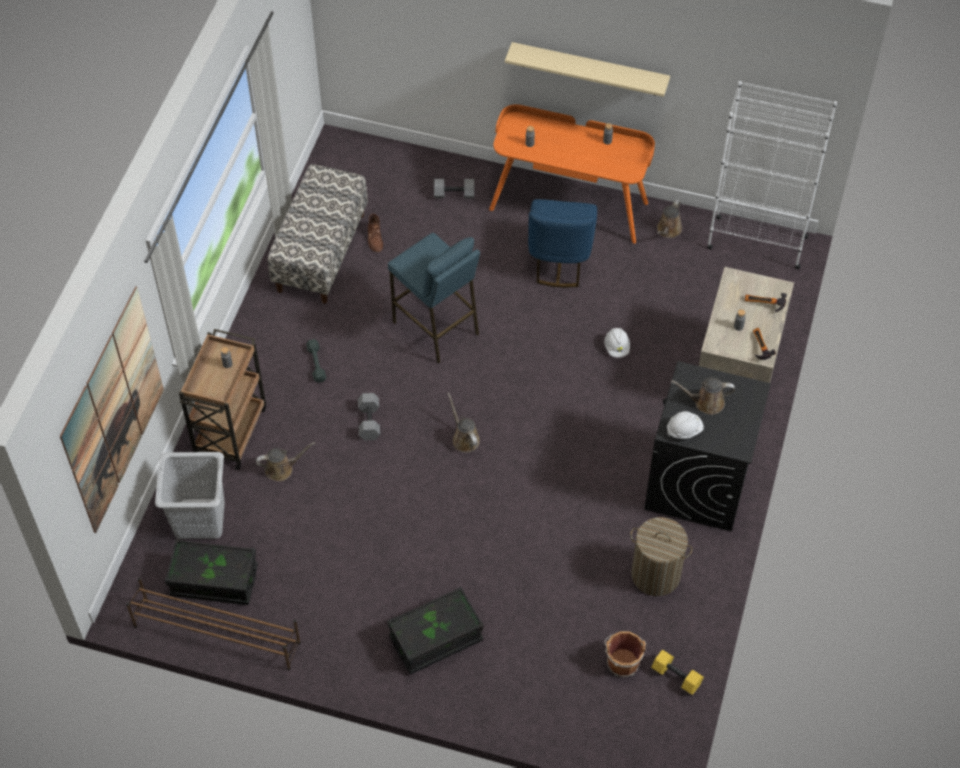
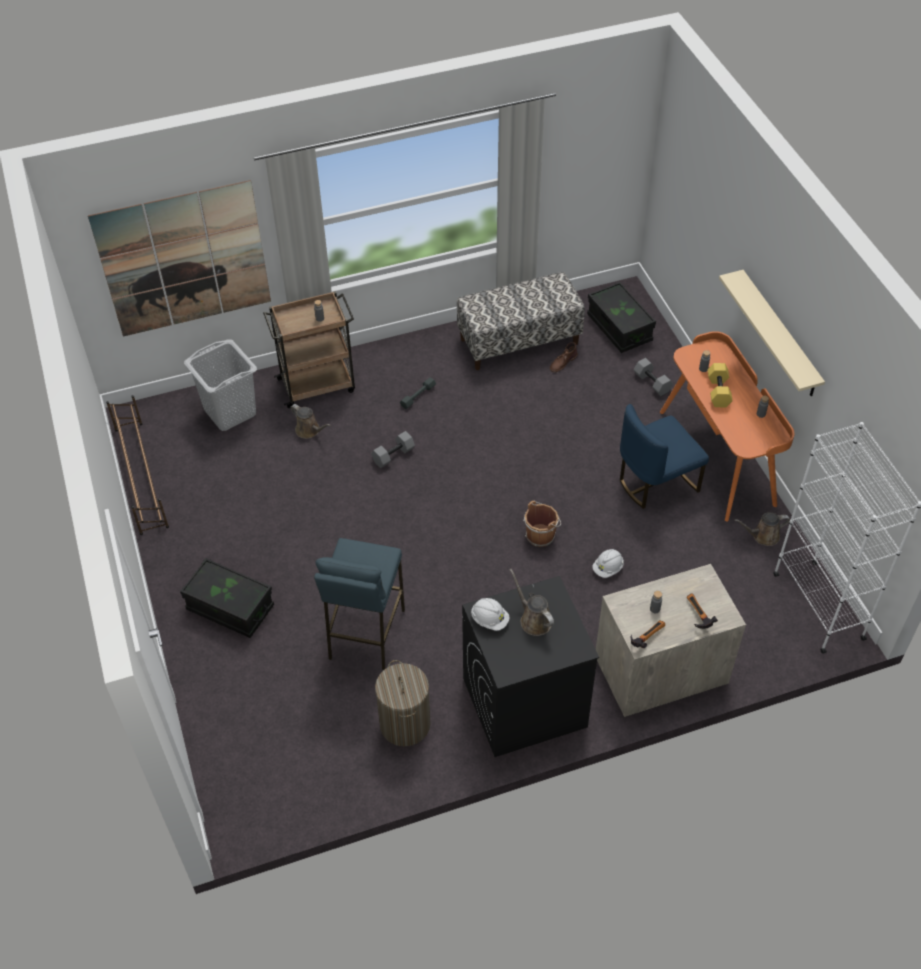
camera: 55 degrees right, 5 degrees down
black storage box [165,539,258,605] -> black storage box moved to [587,282,656,353]
blue stool [388,233,480,363] -> blue stool moved to [314,538,405,670]
brown watering can [447,393,480,453] -> none
brown bucket [604,631,646,677] -> brown bucket moved to [523,501,561,547]
yellow dumbbell [651,650,704,695] -> yellow dumbbell moved to [708,363,733,407]

